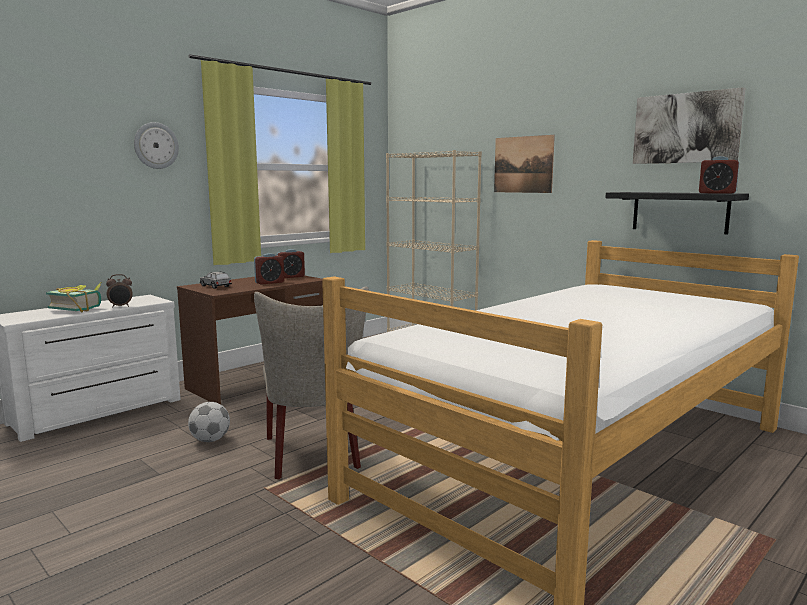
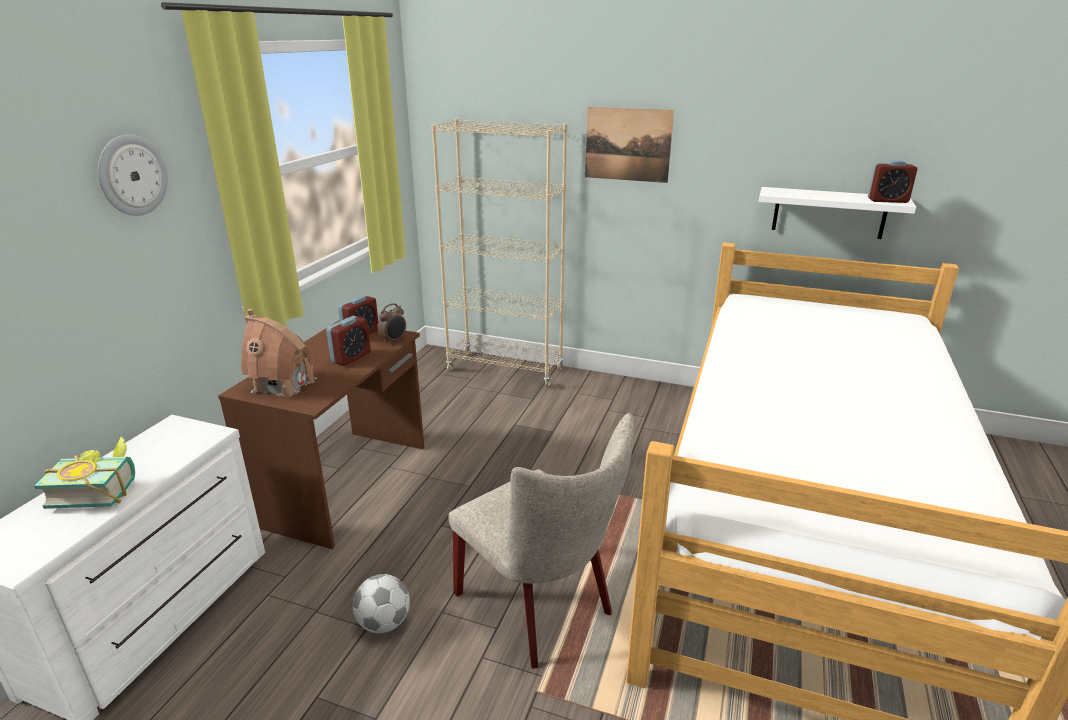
camera: 25 degrees left, 15 degrees up
alarm clock [106,274,133,308] -> alarm clock moved to [377,303,406,345]
grey toy car [200,271,232,289] -> toy house [241,309,317,397]
black shelf [606,192,749,234] -> white shelf [759,187,916,239]
picture [633,87,745,164] -> none

